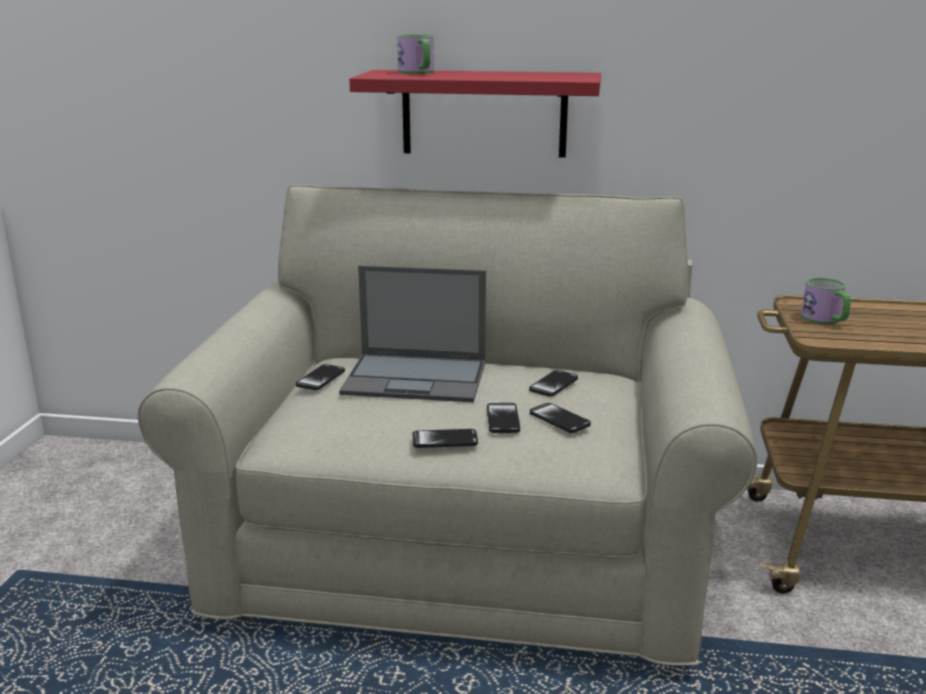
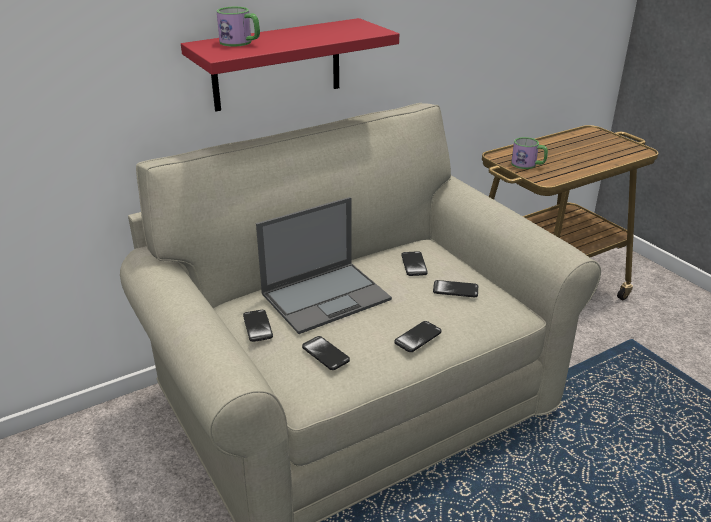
camera: 40 degrees left, 10 degrees up
phone [487,403,520,433] -> phone moved to [302,336,350,370]

